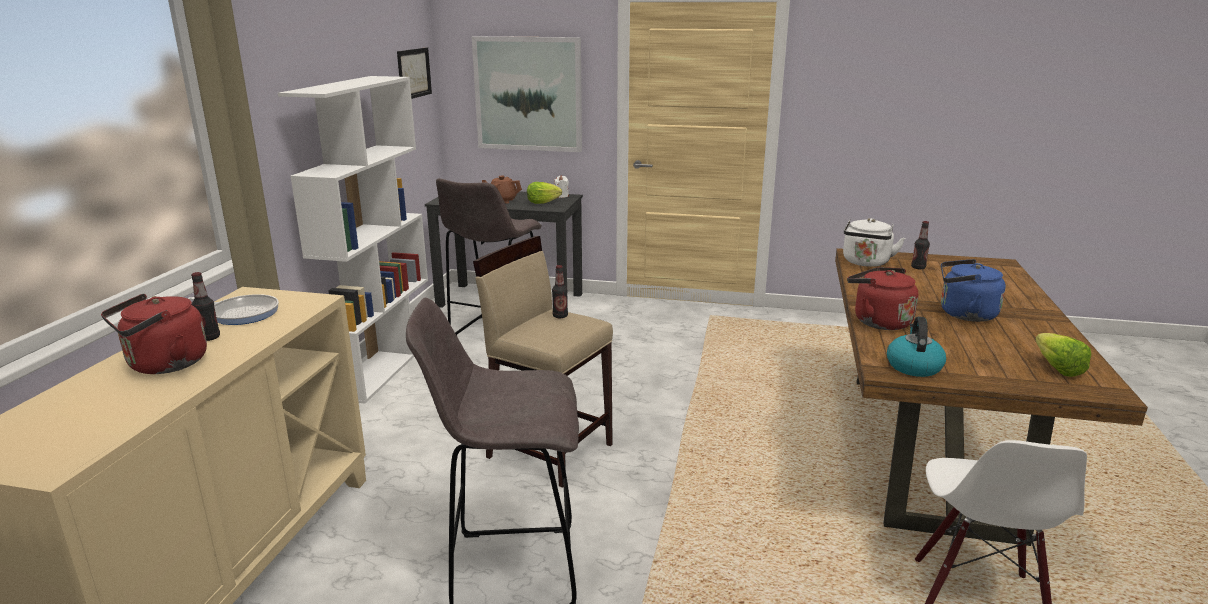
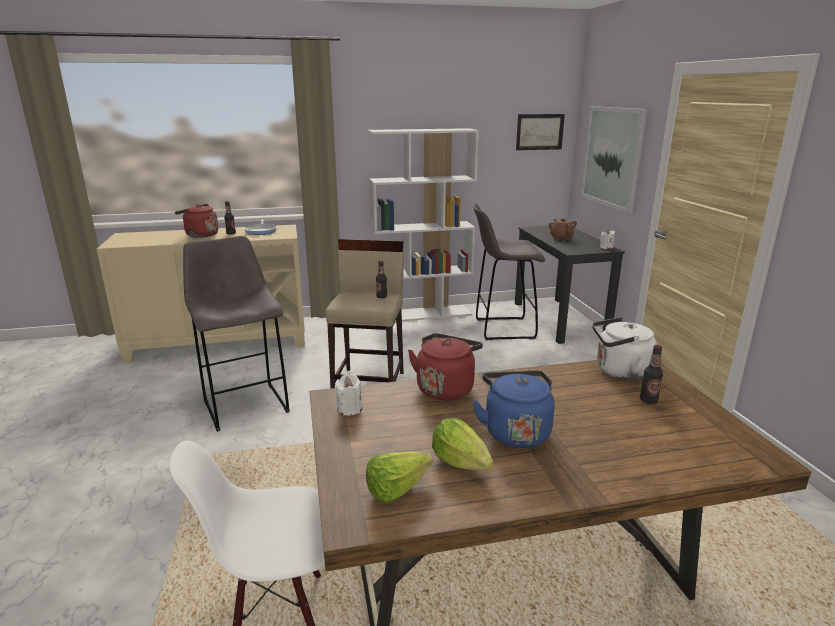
camera: 65 degrees right, 0 degrees up
lettuce [527,182,562,204] -> lettuce moved to [432,418,493,470]
kettle [887,317,946,377] -> white candle [335,374,362,416]

